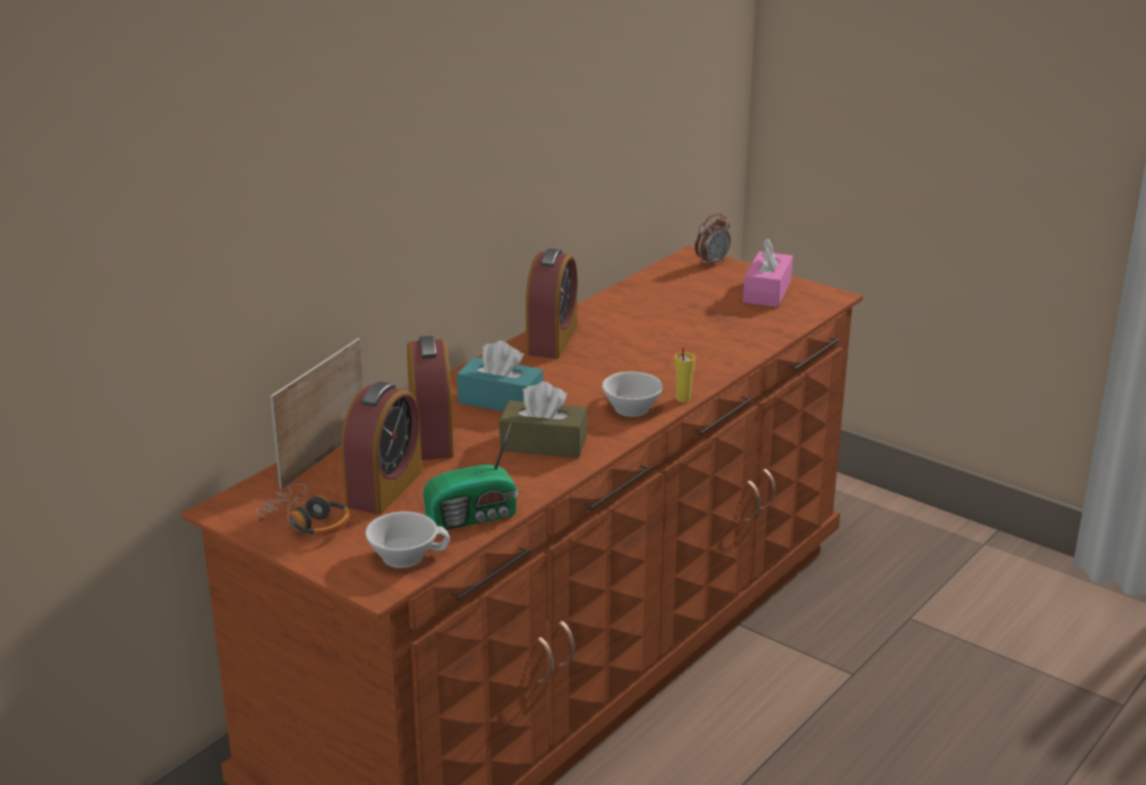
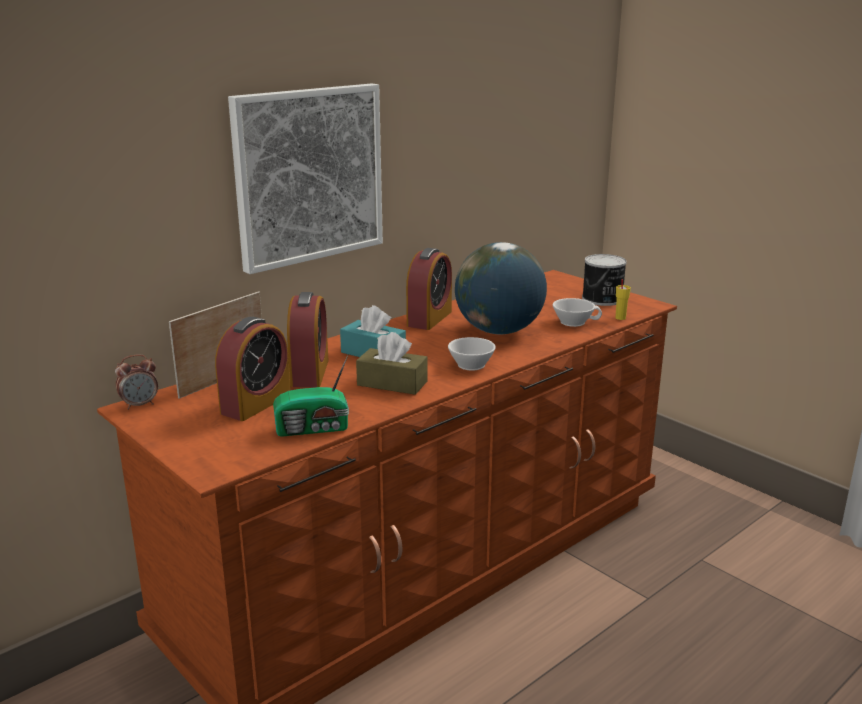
camera: 10 degrees right, 5 degrees down
headphones [256,484,350,536] -> none
white cup [365,512,450,568] -> white cup moved to [553,298,602,327]
yellow cup [675,348,695,402] -> yellow cup moved to [616,279,631,320]
alarm clock [695,213,731,267] -> alarm clock moved to [115,354,158,410]
pink tissue box [743,238,793,307] -> can [582,254,627,306]
none -> picture [228,83,383,274]
none -> globe [455,242,547,334]

